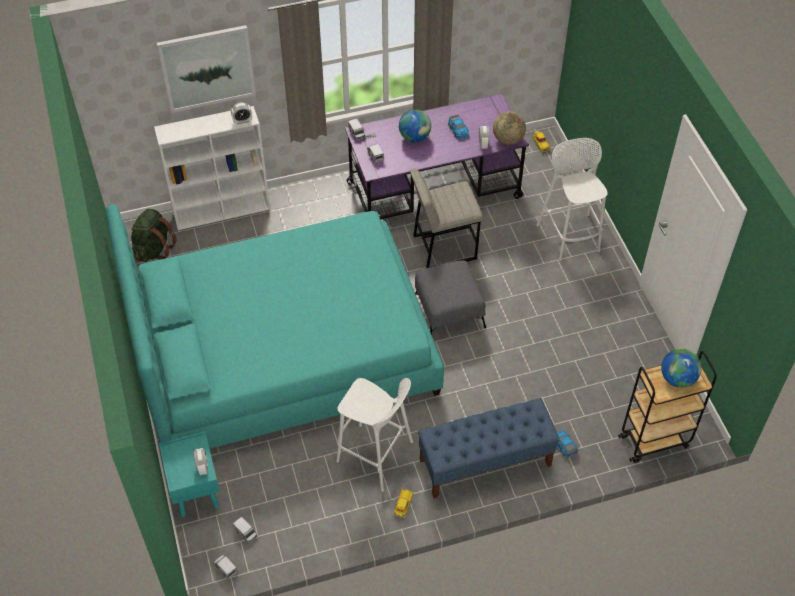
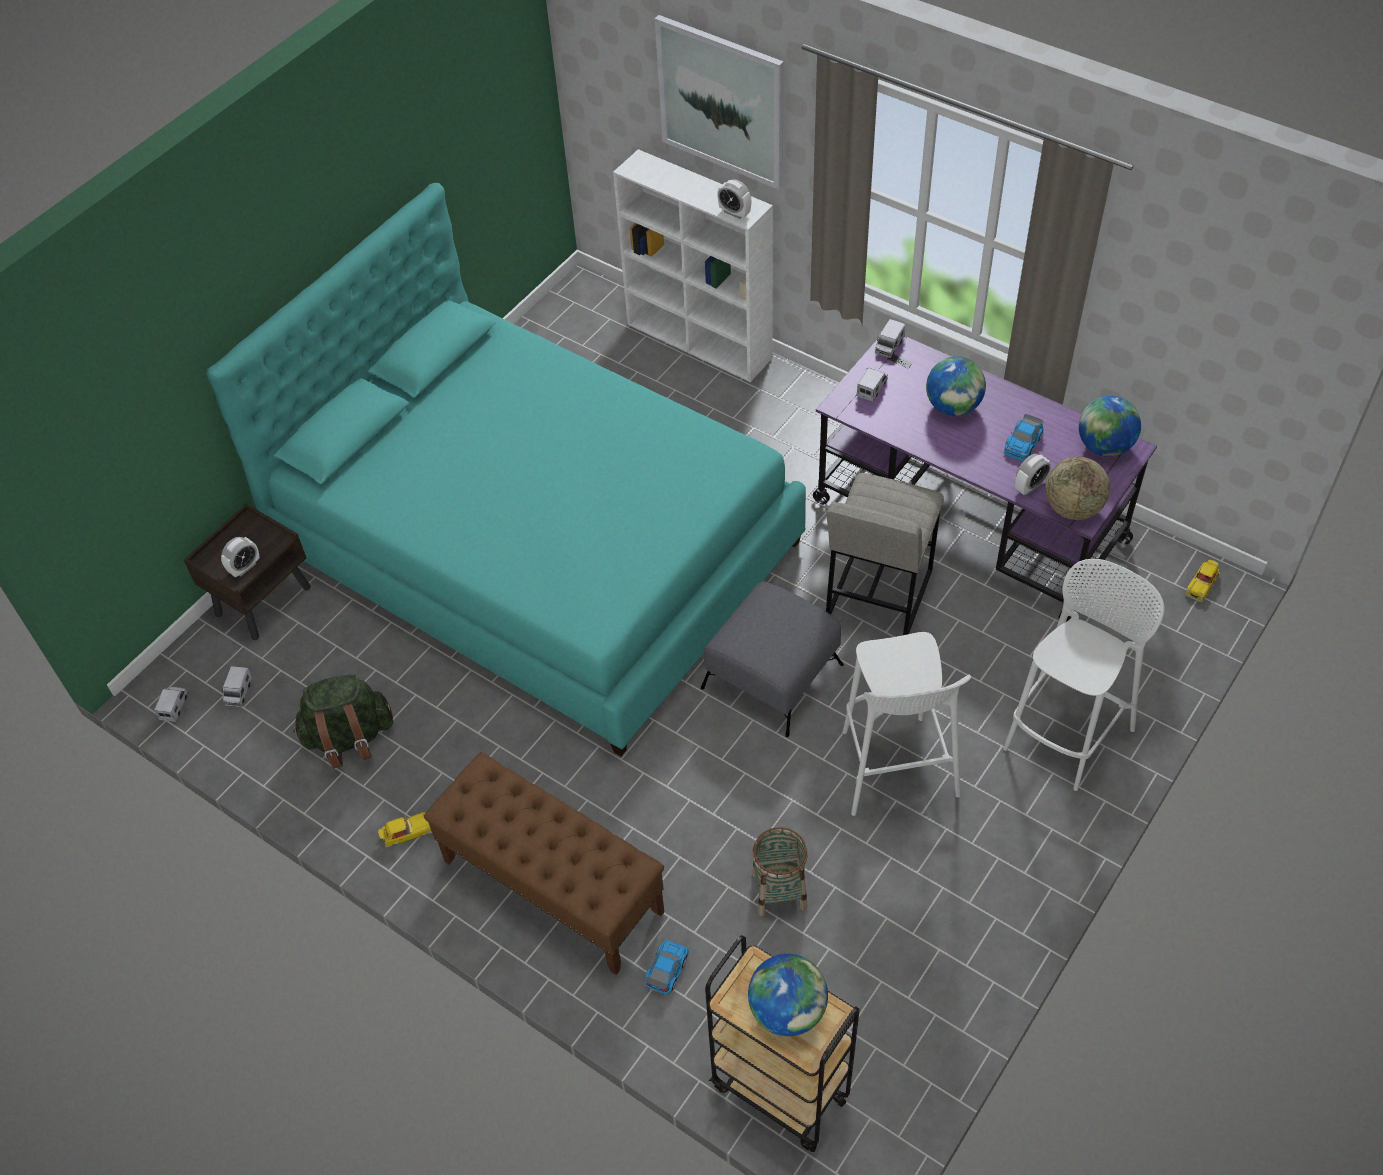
camera: 55 degrees right, 0 degrees up
green backpack [131,209,177,262] -> green backpack moved to [293,675,393,768]
turquoise nightstand [159,431,220,517] -> brown nightstand [184,504,311,640]
white stool [336,378,413,492] -> white stool moved to [843,632,971,816]
grey chair [410,168,482,268] -> grey chair turned 105 degrees counterclockwise [826,473,944,635]
blue bench [418,398,560,498] -> brown bench [424,752,664,975]
none -> basket [752,827,808,916]
none -> globe [1079,396,1141,457]

